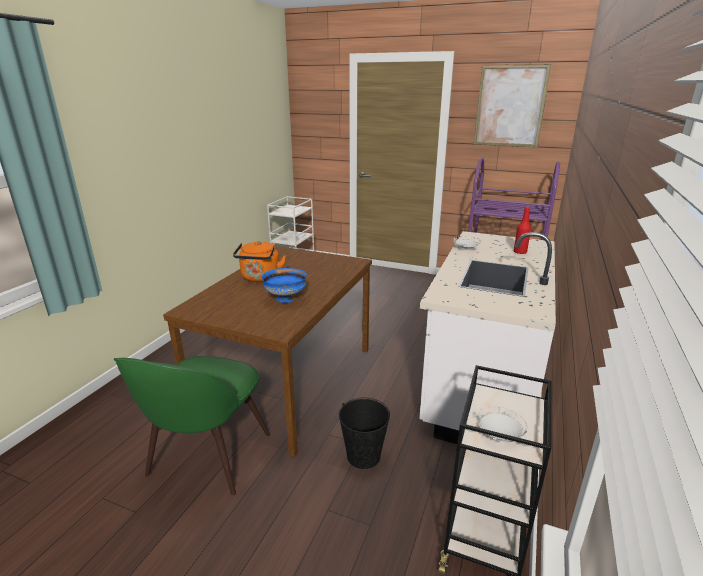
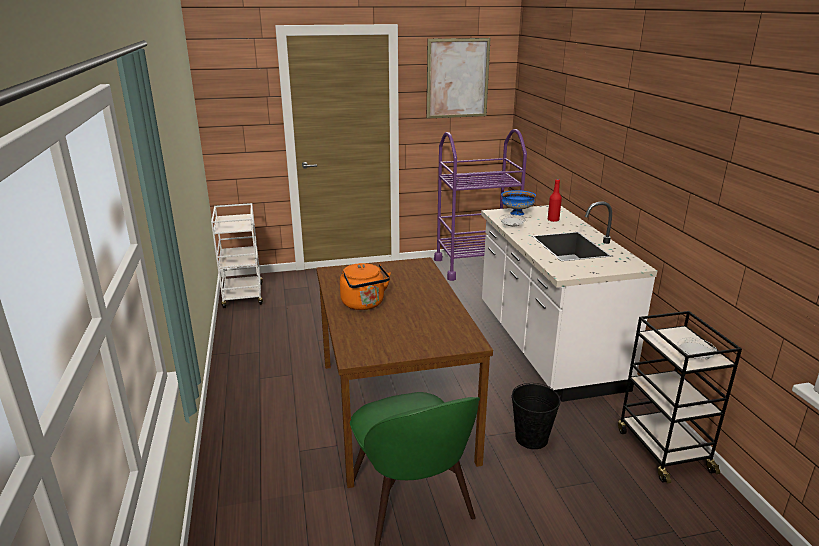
camera: 35 degrees left, 0 degrees up
blue bowl [261,268,307,303] -> blue bowl moved to [501,190,536,215]

